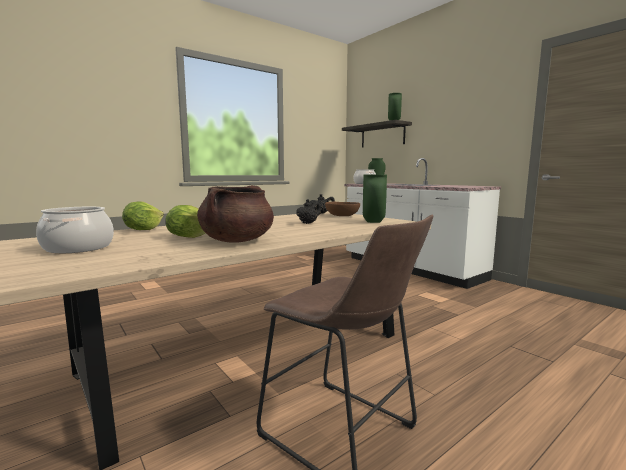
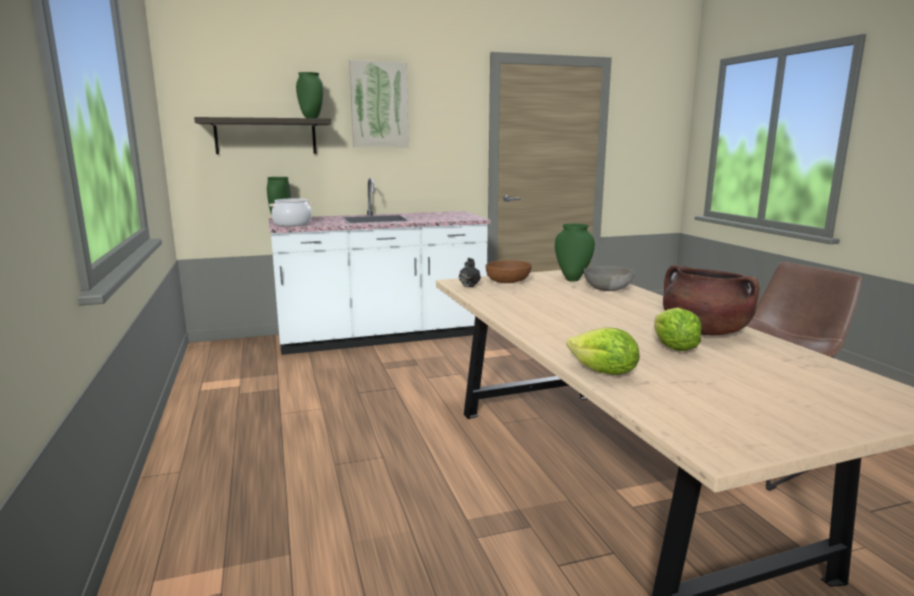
camera: 70 degrees left, 5 degrees up
cooking pot [36,207,114,253] -> none
black teapot [296,199,321,224] -> none
none -> picture [349,60,409,147]
none -> grey bowl [584,266,635,291]

